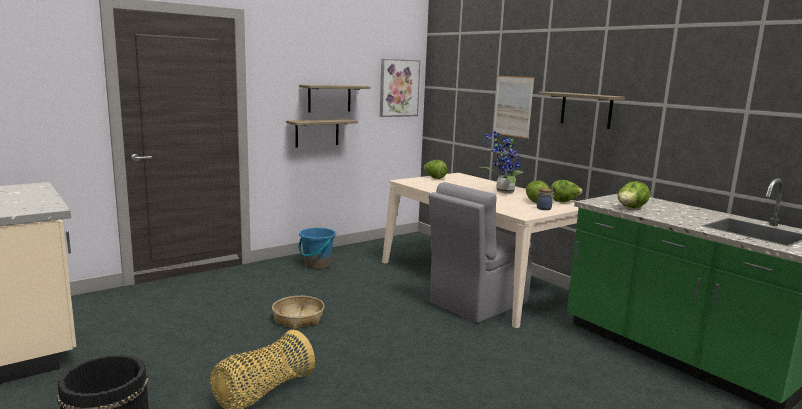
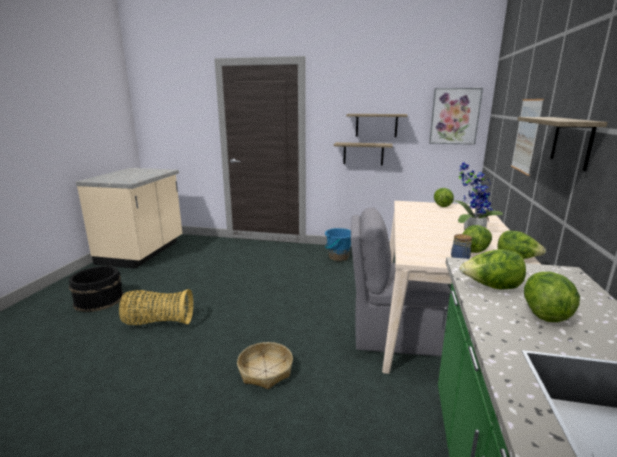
camera: 50 degrees right, 5 degrees up
basket [272,296,324,329] -> basket moved to [237,342,293,389]
none -> lettuce [524,272,580,322]

